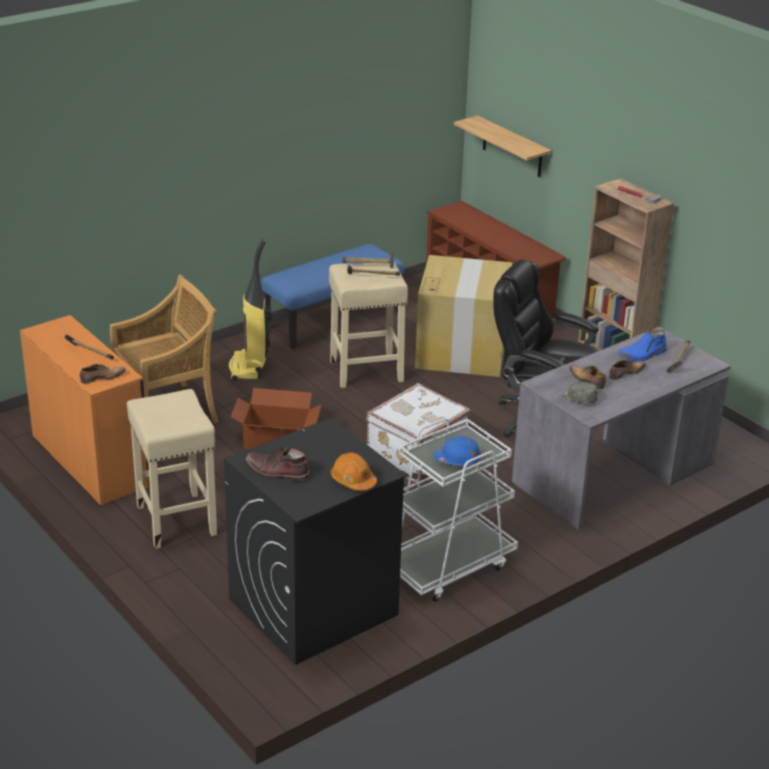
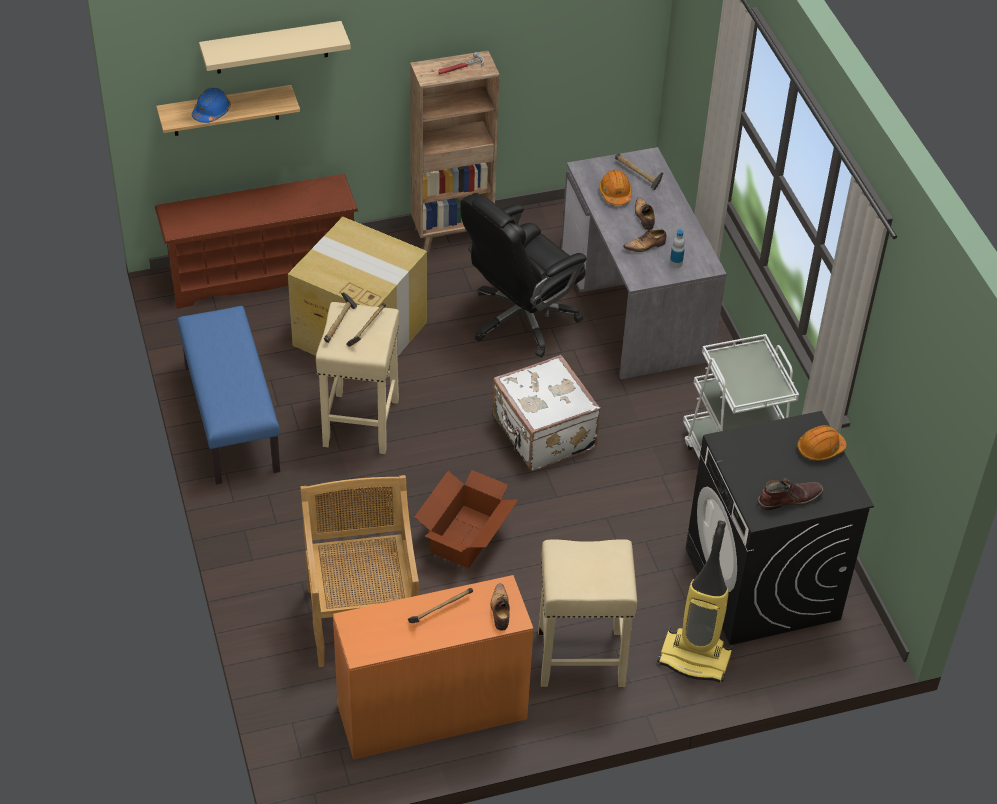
camera: 70 degrees left, 15 degrees up
vacuum cleaner [228,239,272,381] -> vacuum cleaner moved to [657,520,733,682]
brown boot [246,446,310,481] -> brown boot turned 150 degrees counterclockwise [757,478,824,510]
blue hard hat [434,435,483,467] -> blue hard hat moved to [192,87,231,123]
grey cap [562,382,598,405] -> bottle [670,230,685,268]
blue boot [618,330,667,362] -> orange hard hat [599,170,632,205]
none -> beige shelf [199,21,351,74]

